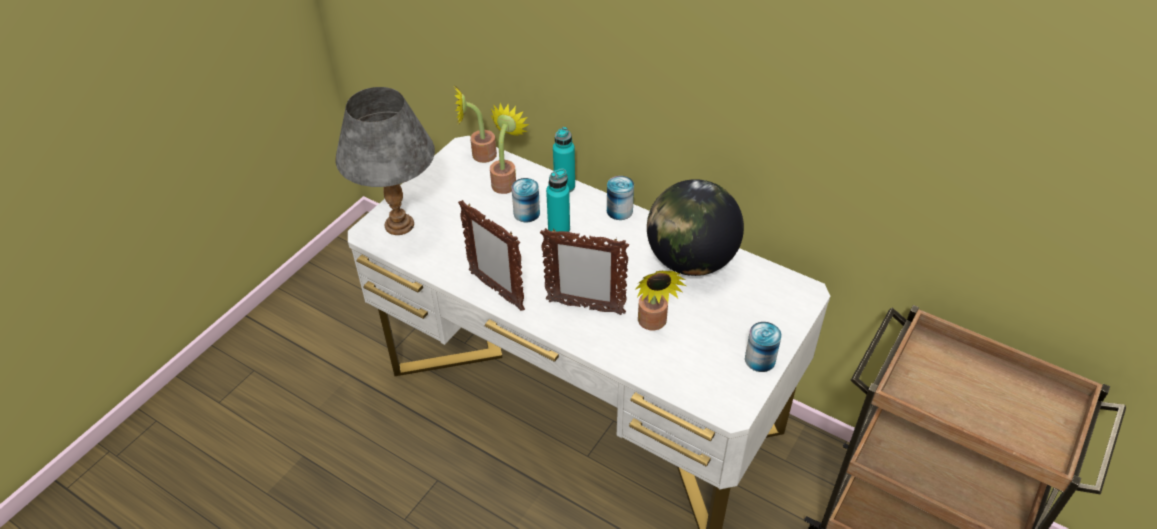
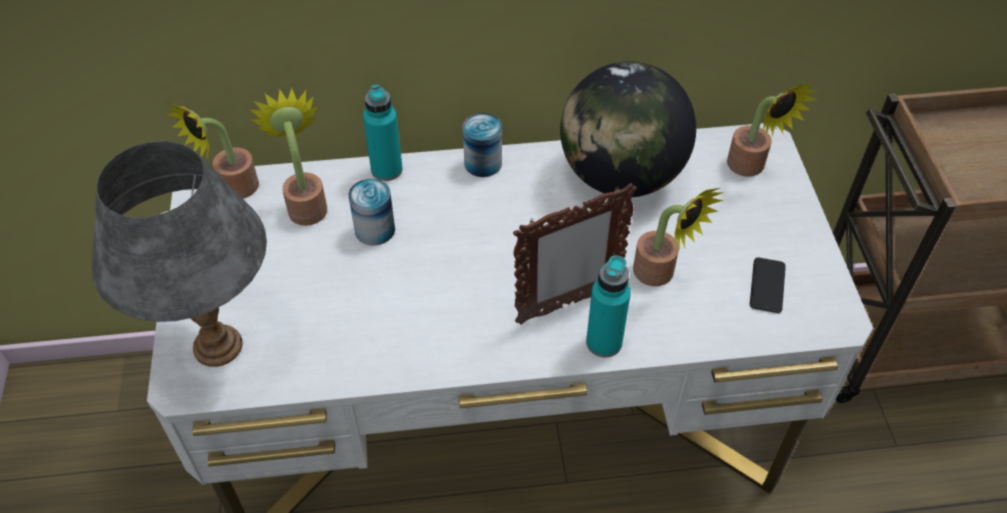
camera: 40 degrees left, 5 degrees up
picture frame [458,200,525,311] -> none
turquoise bottle [546,168,570,237] -> turquoise bottle moved to [586,255,631,357]
can [745,322,781,372] -> none
none -> potted plant [727,84,818,177]
none -> phone [750,258,786,313]

